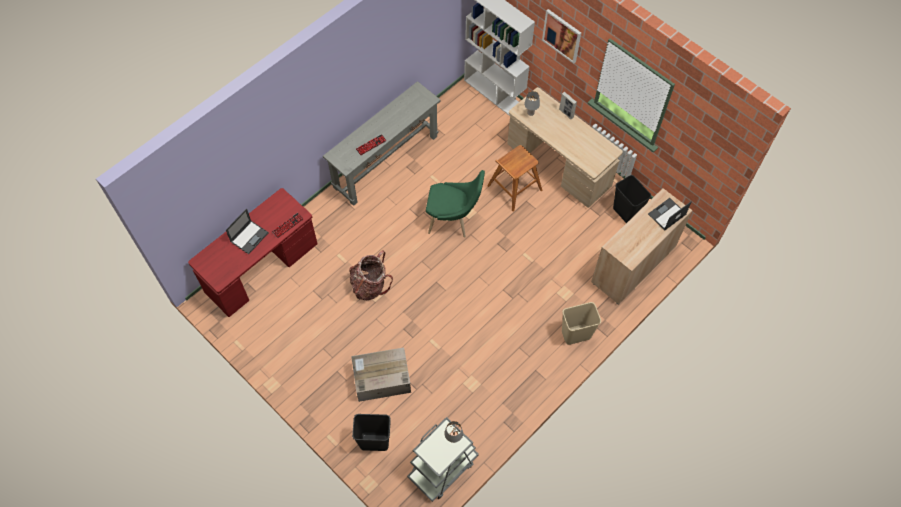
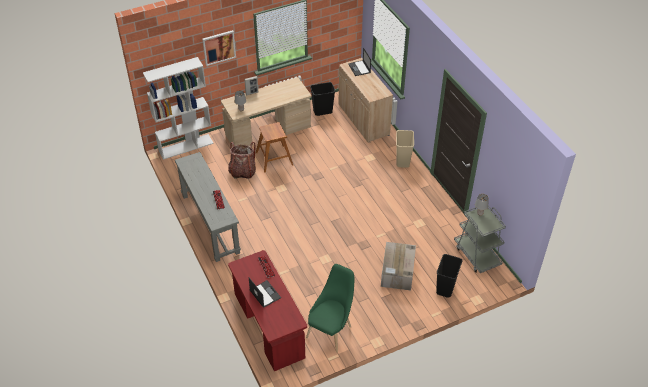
camera: 70 degrees left, 15 degrees down
backpack [349,250,393,300] -> backpack moved to [228,142,256,179]
green chair [426,170,485,238] -> green chair moved to [306,264,354,352]

